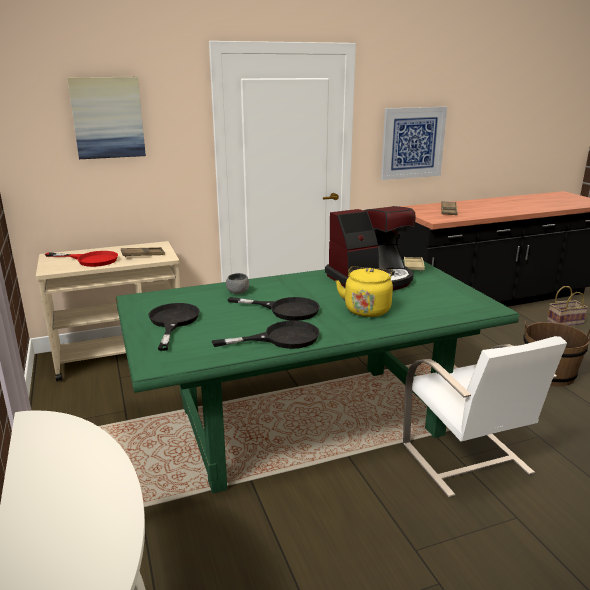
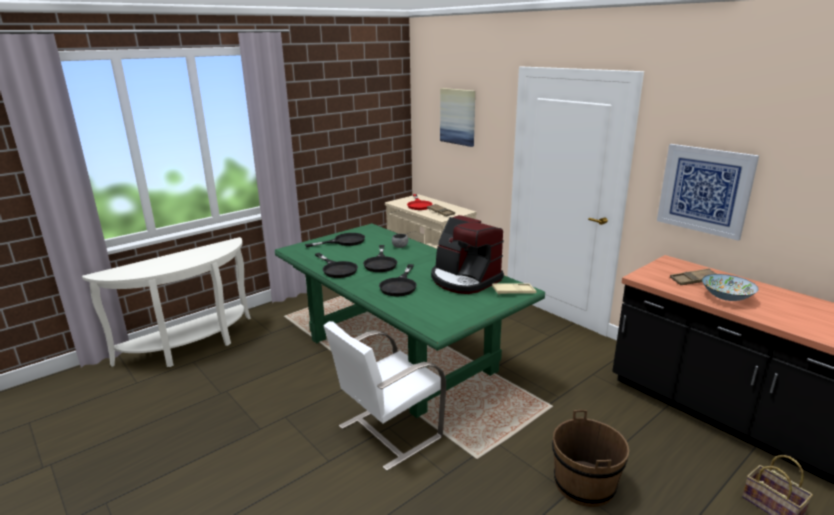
camera: 70 degrees right, 0 degrees up
yellow kettle [336,267,395,317] -> black frying pan [379,264,417,296]
none -> bowl [702,274,759,301]

